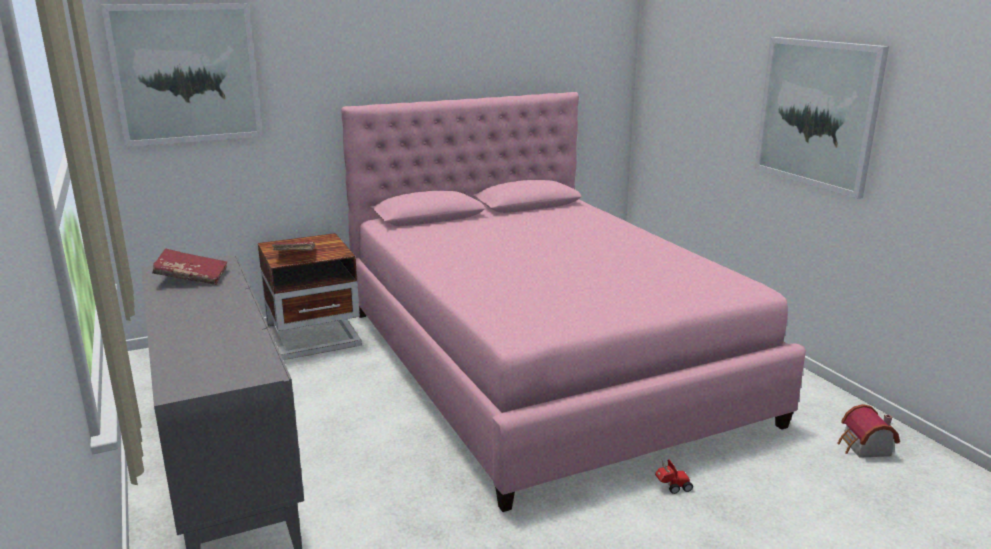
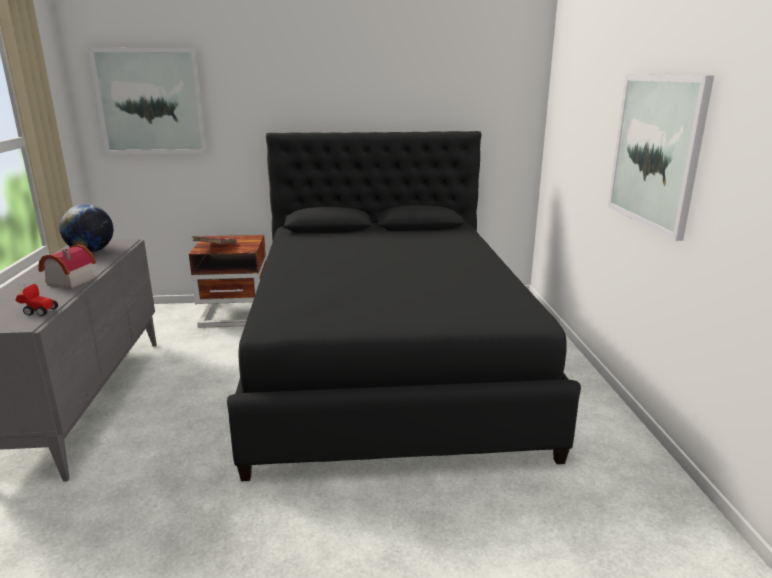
camera: 20 degrees right, 0 degrees up
red book [152,248,227,285] -> globe [59,204,113,252]
pink bed [341,92,806,512] -> black bed [227,131,581,481]
toy car [655,459,693,494] -> toy car moved to [16,282,58,316]
toy house [837,404,900,458] -> toy house moved to [38,244,96,289]

